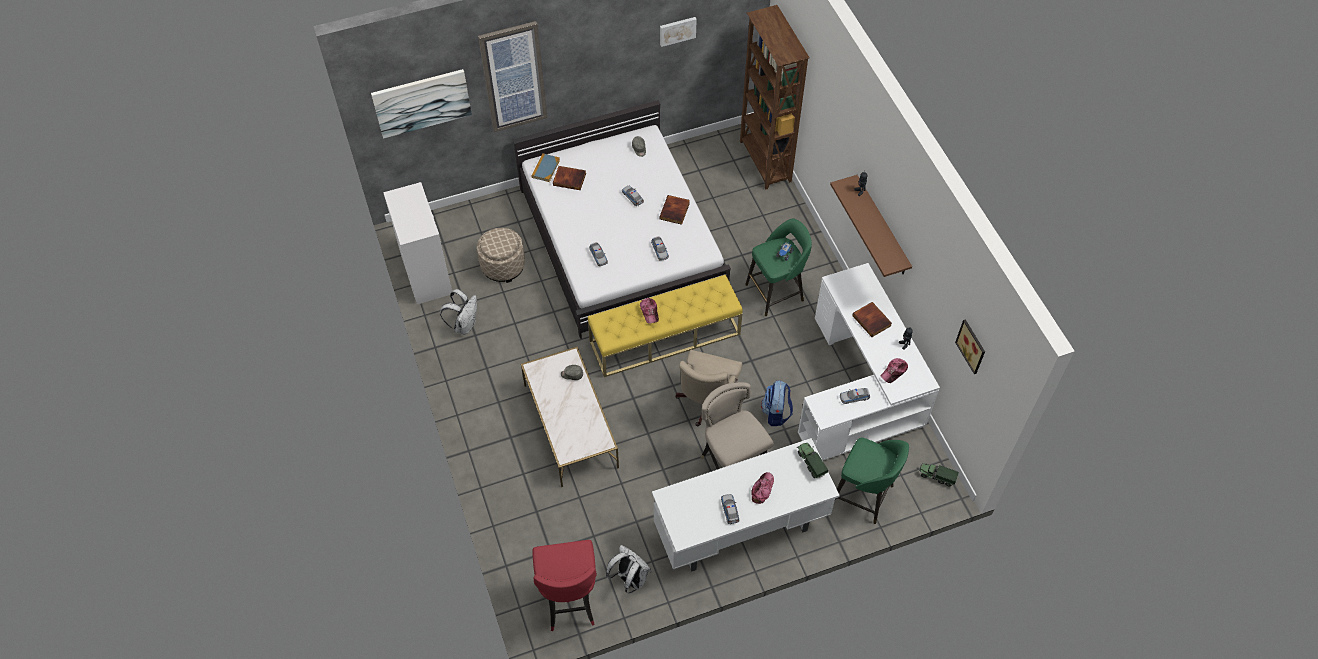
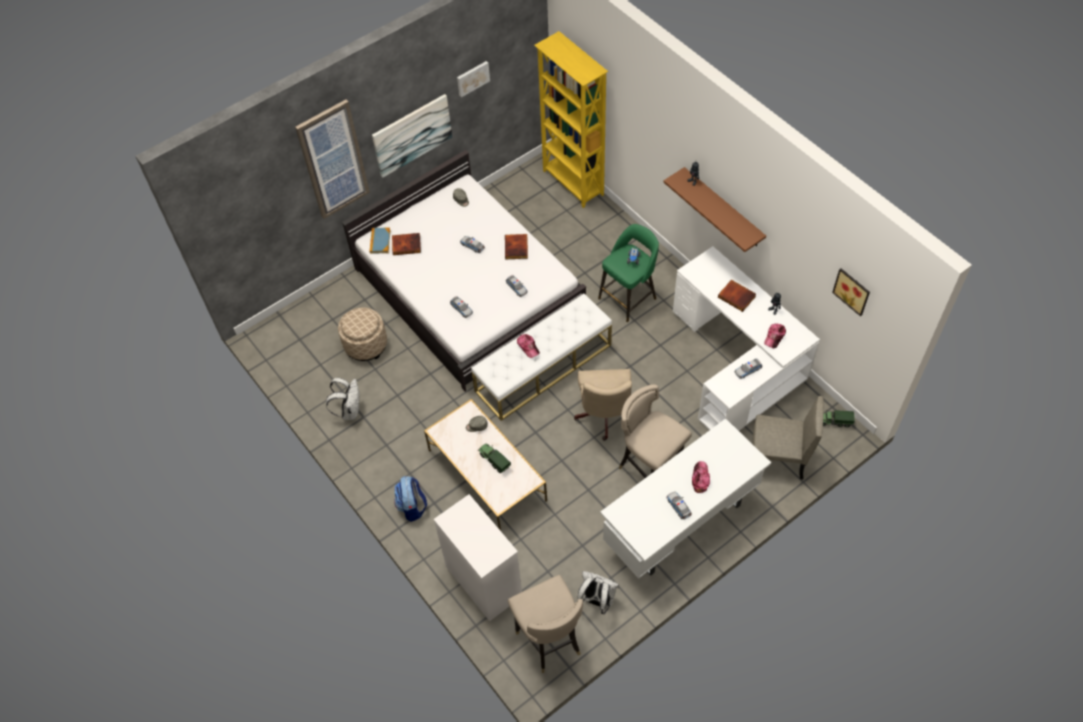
camera: 15 degrees left, 0 degrees up
picture [371,69,472,139] -> picture moved to [372,94,452,178]
white dresser [383,182,452,304] -> white dresser moved to [434,494,522,621]
red stool [532,540,597,631] -> beige stool [508,575,583,673]
yellow bench [588,275,743,377] -> white bench [471,294,612,421]
brown bookcase [740,5,810,189] -> yellow bookcase [534,31,608,208]
backpack [761,380,793,426] -> backpack moved to [394,476,427,522]
toy truck [797,443,828,478] -> toy truck moved to [478,443,511,473]
green stool [834,438,909,524] -> beige chair [752,396,824,479]

